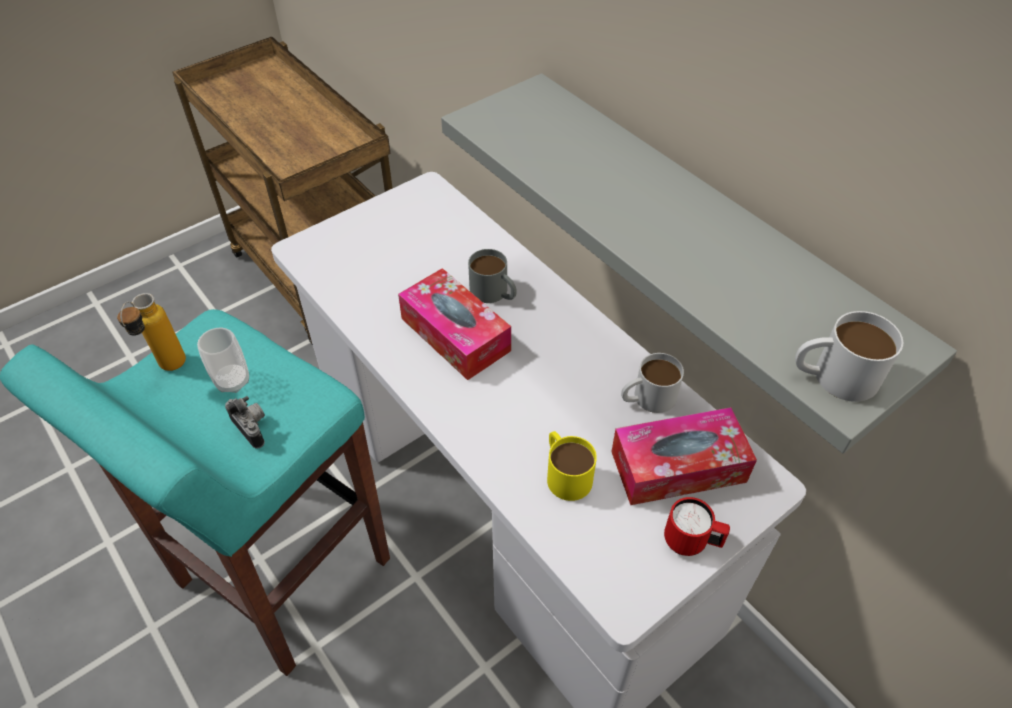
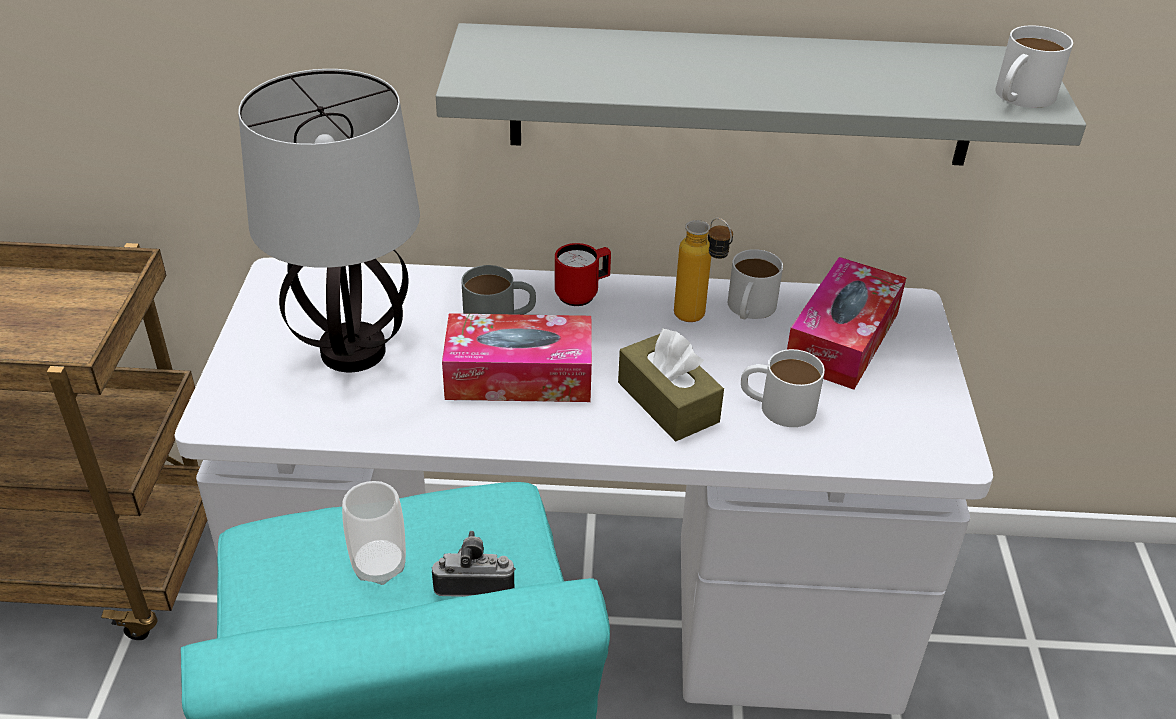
camera: 50 degrees left, 10 degrees down
bottle [117,293,186,371] -> bottle moved to [674,218,733,322]
yellow mug [547,431,597,501] -> white mug [741,349,825,427]
red mug [664,497,730,556] -> red mug moved to [555,243,611,306]
none -> table lamp [238,69,420,372]
none -> brown tissue box [618,328,724,441]

